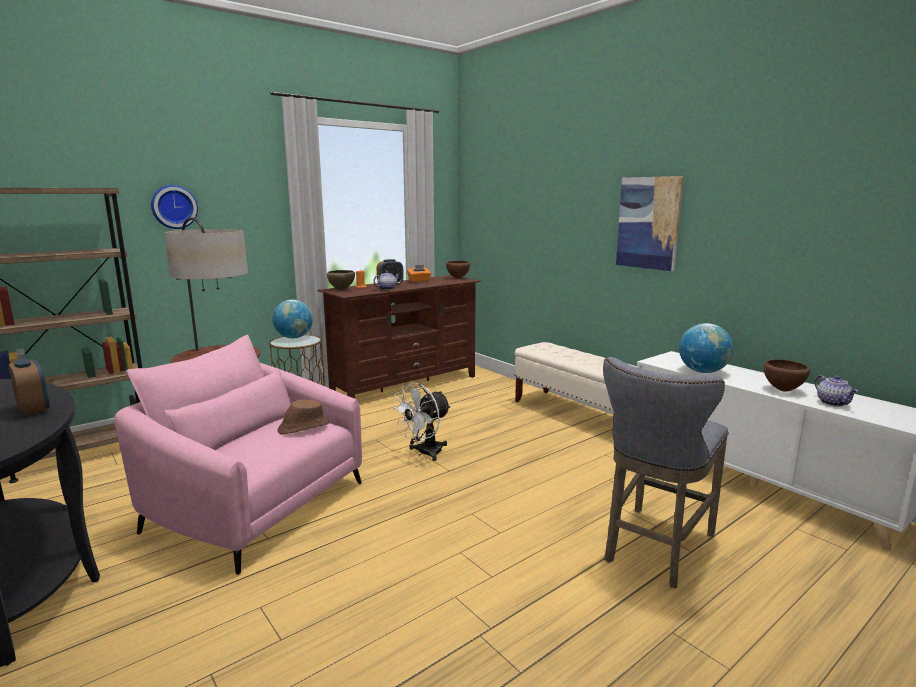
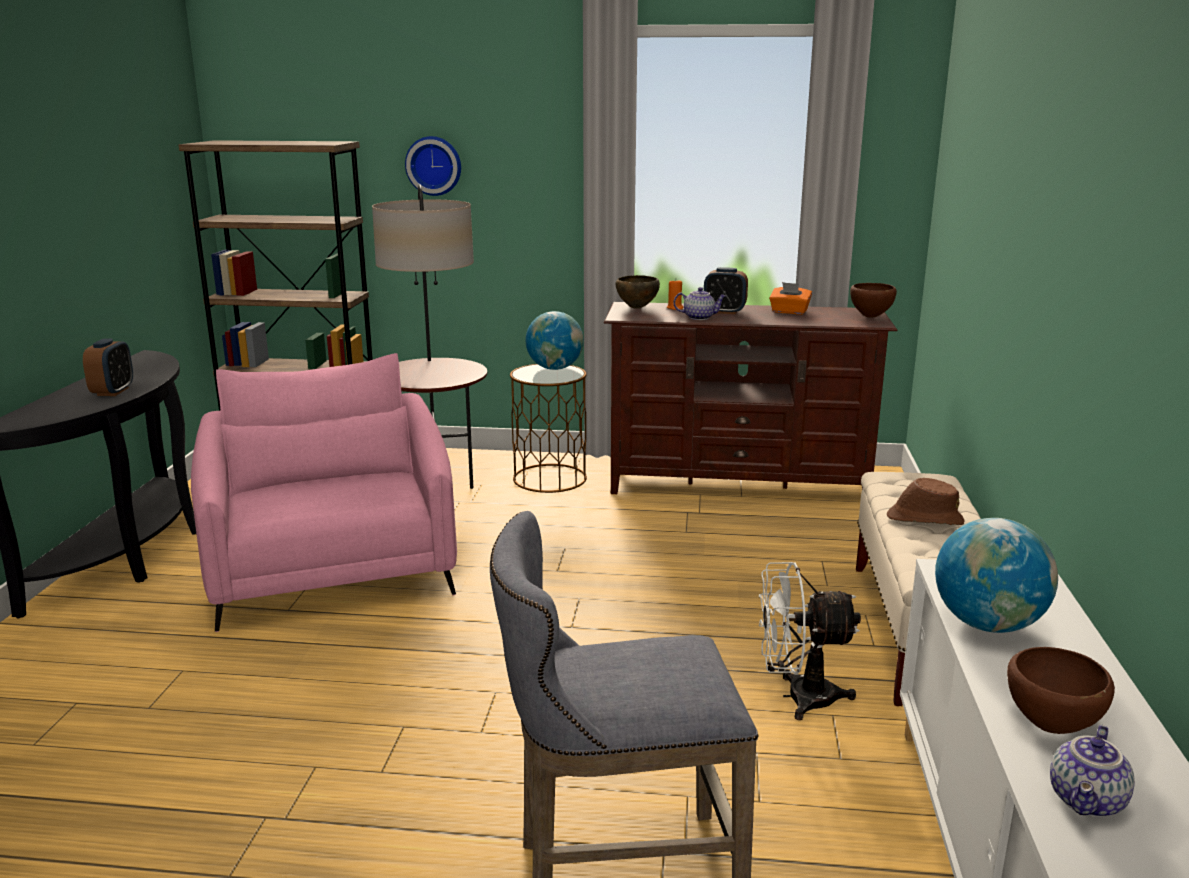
camera: 45 degrees right, 5 degrees up
brown hat [278,400,329,434] -> brown hat moved to [887,478,965,525]
white fan [392,383,451,461] -> white fan moved to [759,562,861,720]
picture [616,176,684,271] -> none

